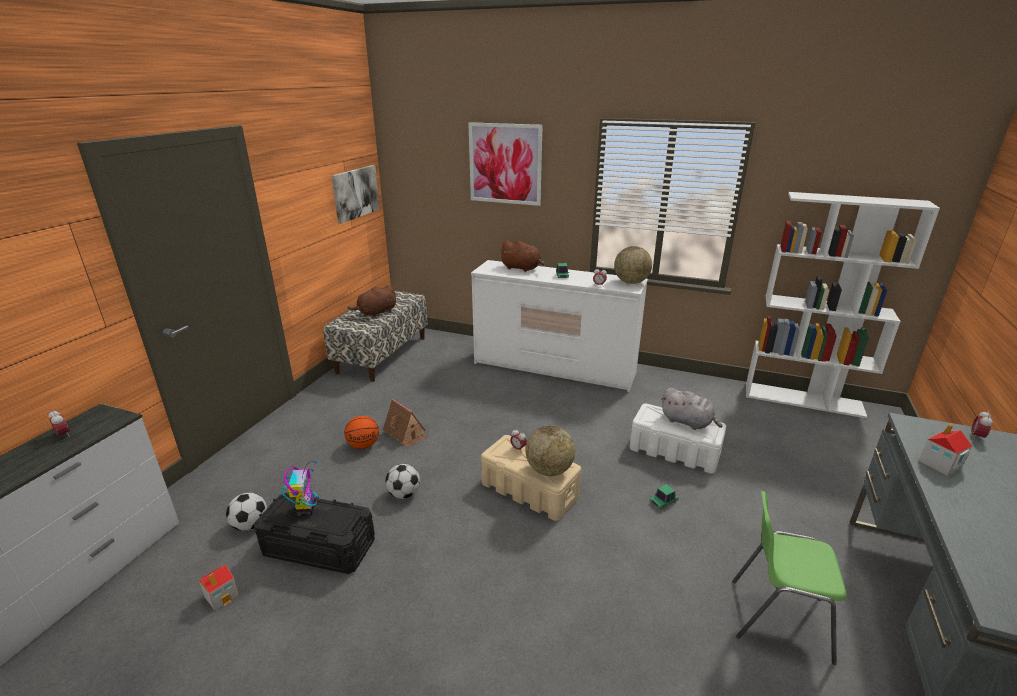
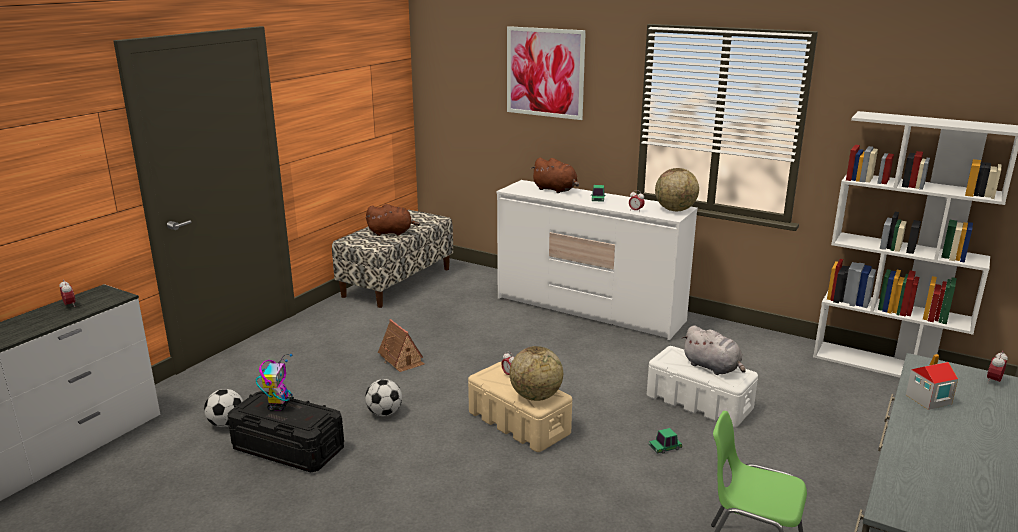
camera: 10 degrees right, 5 degrees down
toy house [198,565,239,611] -> none
picture [331,165,380,224] -> none
basketball [344,416,379,449] -> none
brown plush toy [348,285,396,318] -> brown plush toy turned 150 degrees counterclockwise [366,204,420,236]

